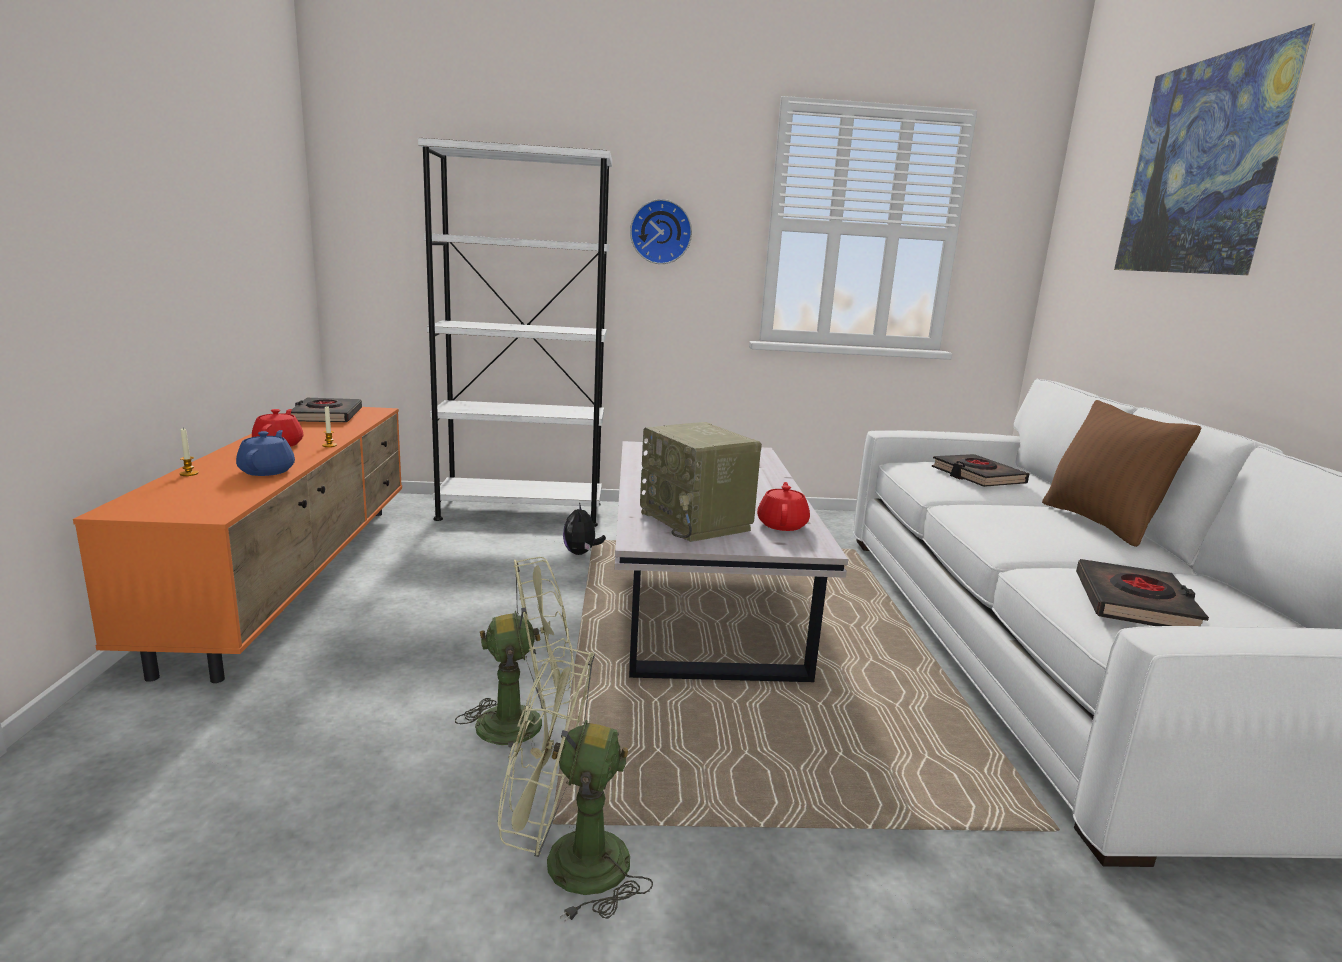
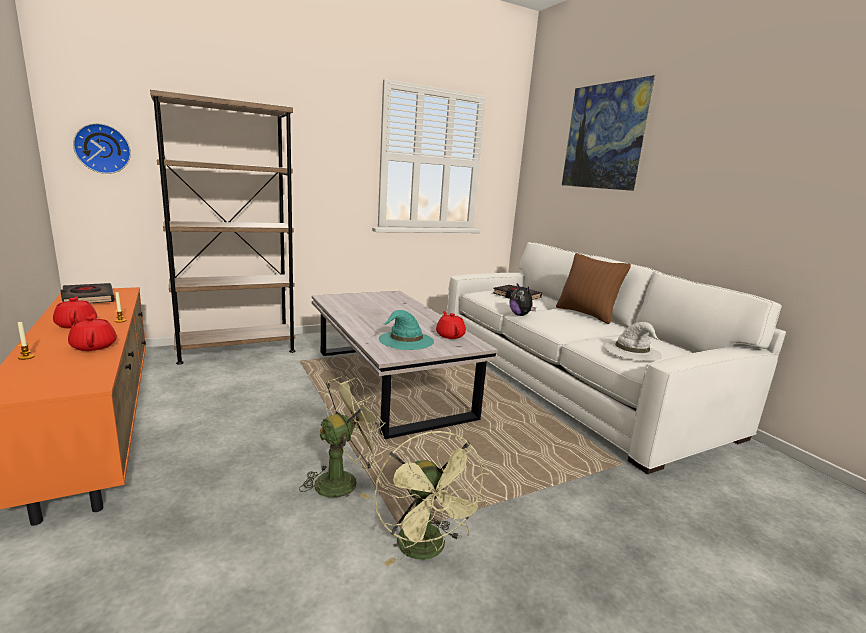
camera: 25 degrees left, 0 degrees up
blue teapot [236,430,295,476] -> red teapot [68,314,117,351]
white bookcase [418,137,612,527] -> brown bookcase [150,90,295,365]
green fan [498,646,653,923] -> green fan turned 90 degrees counterclockwise [374,431,490,567]
plush toy [563,503,606,555] -> plush toy moved to [509,283,536,316]
wall clock [630,199,692,264] -> wall clock moved to [73,123,131,174]
radio [640,422,762,542] -> turquoise hat [379,310,434,350]
black book [1076,559,1209,626] -> white hat [603,322,662,361]

